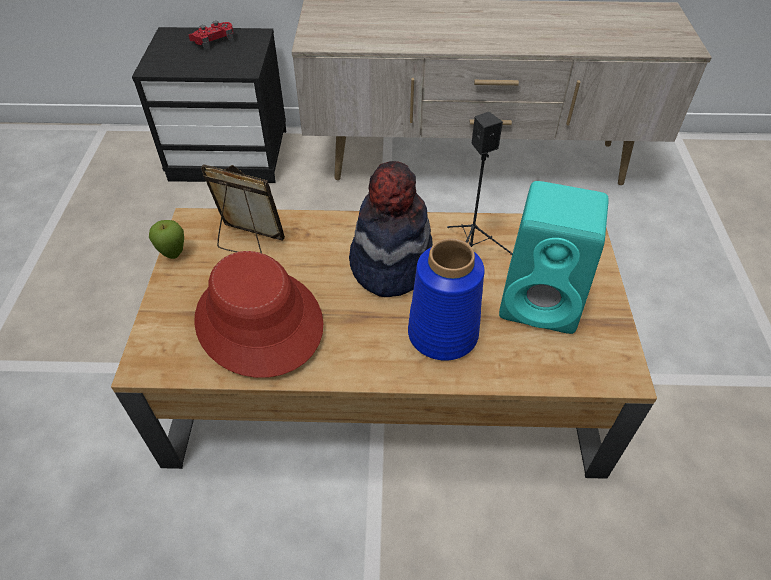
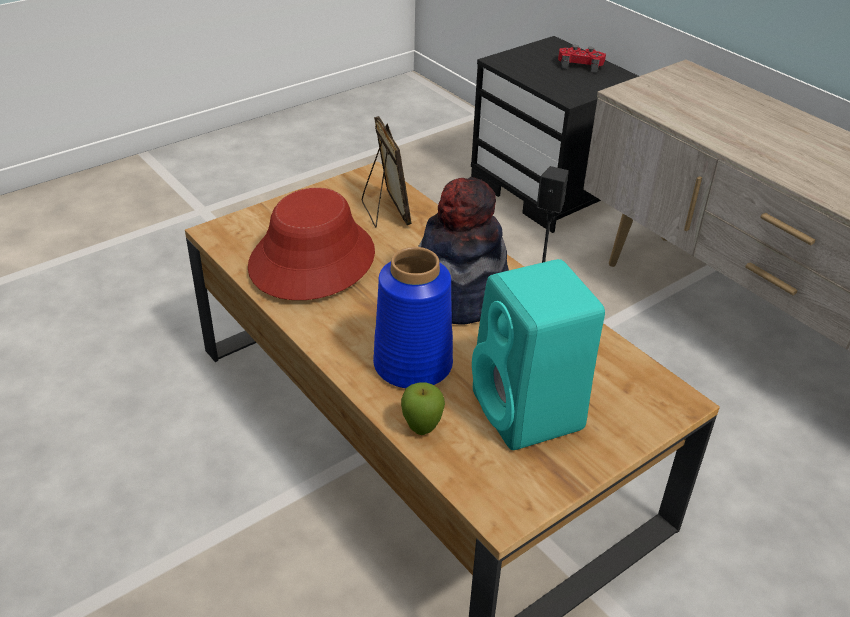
camera: 50 degrees right, 10 degrees down
apple [149,220,184,259] -> apple moved to [401,382,445,435]

